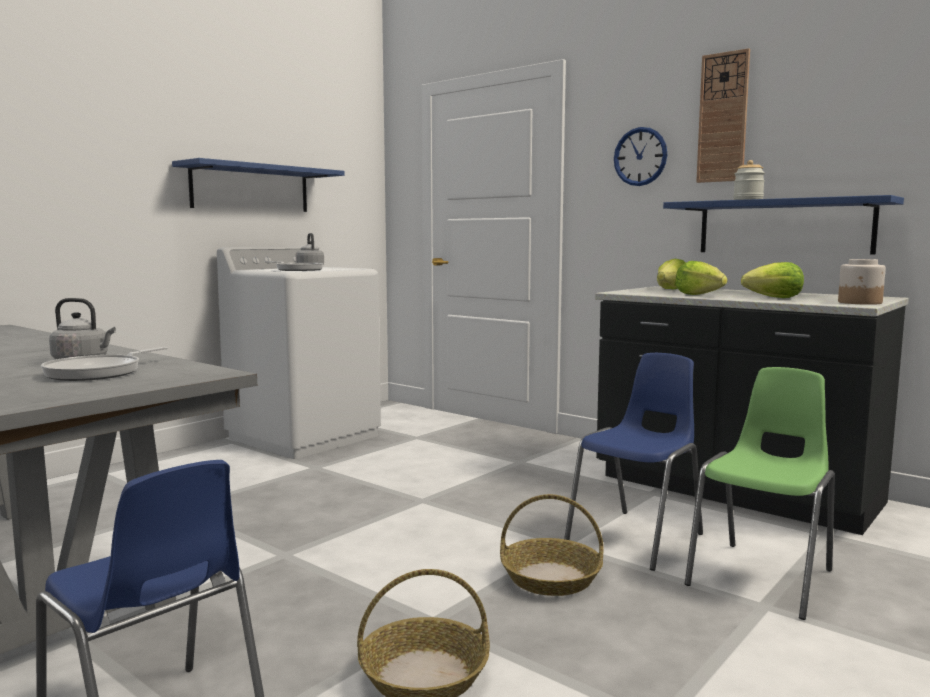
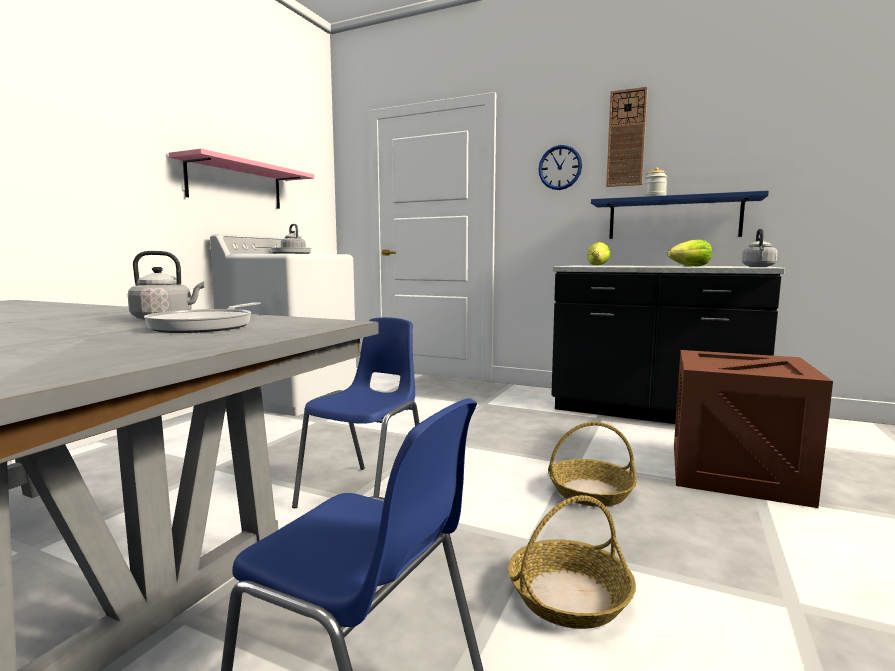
camera: 15 degrees left, 0 degrees up
blue shelf [172,158,345,212] -> pink shelf [169,149,315,209]
blue chair [564,353,703,571] -> blue chair moved to [292,317,420,508]
lettuce [675,261,728,295] -> none
green chair [685,367,835,620] -> crate [674,350,833,508]
jar [838,259,886,305] -> grey kettle [742,229,778,267]

